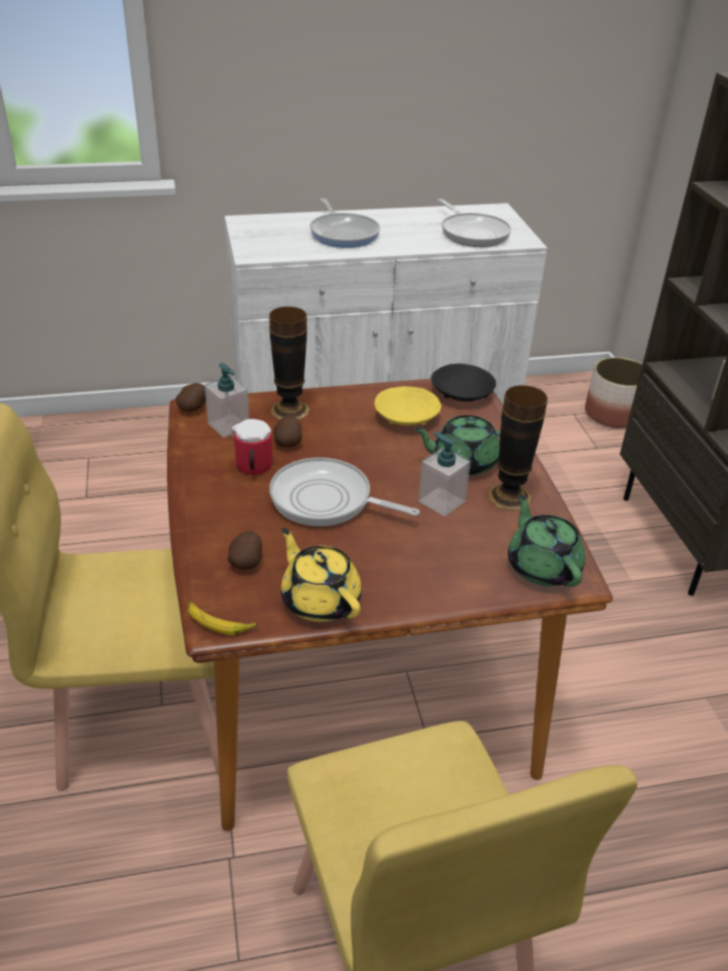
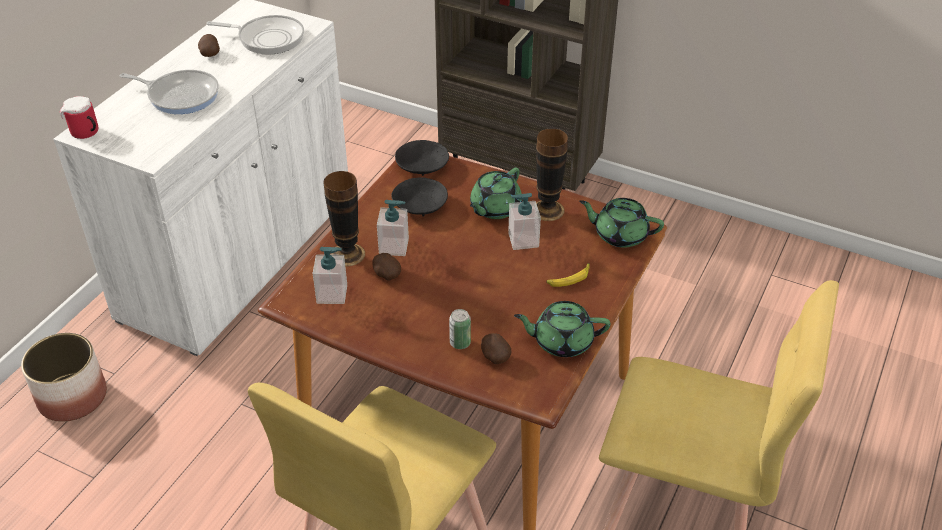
camera: 50 degrees left, 5 degrees up
potato [176,383,206,412] -> potato moved to [198,34,220,57]
banana [188,601,257,635] -> banana moved to [547,263,590,287]
mug [231,419,273,475] -> mug moved to [60,96,98,139]
frying pan [269,457,420,526] -> none
yellow teapot [281,528,362,622] -> green teapot [514,301,610,357]
yellow bowl [375,386,441,425] -> black bowl [391,177,448,216]
planter [585,357,642,428] -> planter moved to [21,333,107,422]
none -> soap dispenser [377,200,409,256]
none -> can [449,309,471,349]

